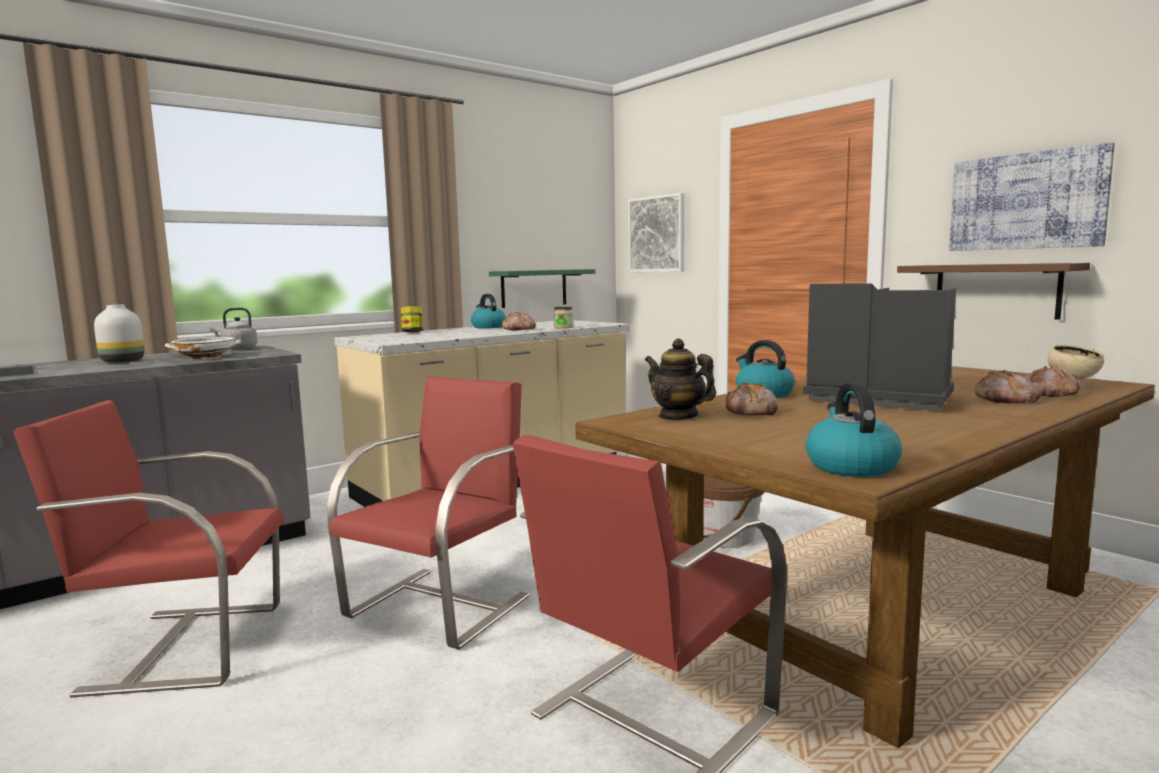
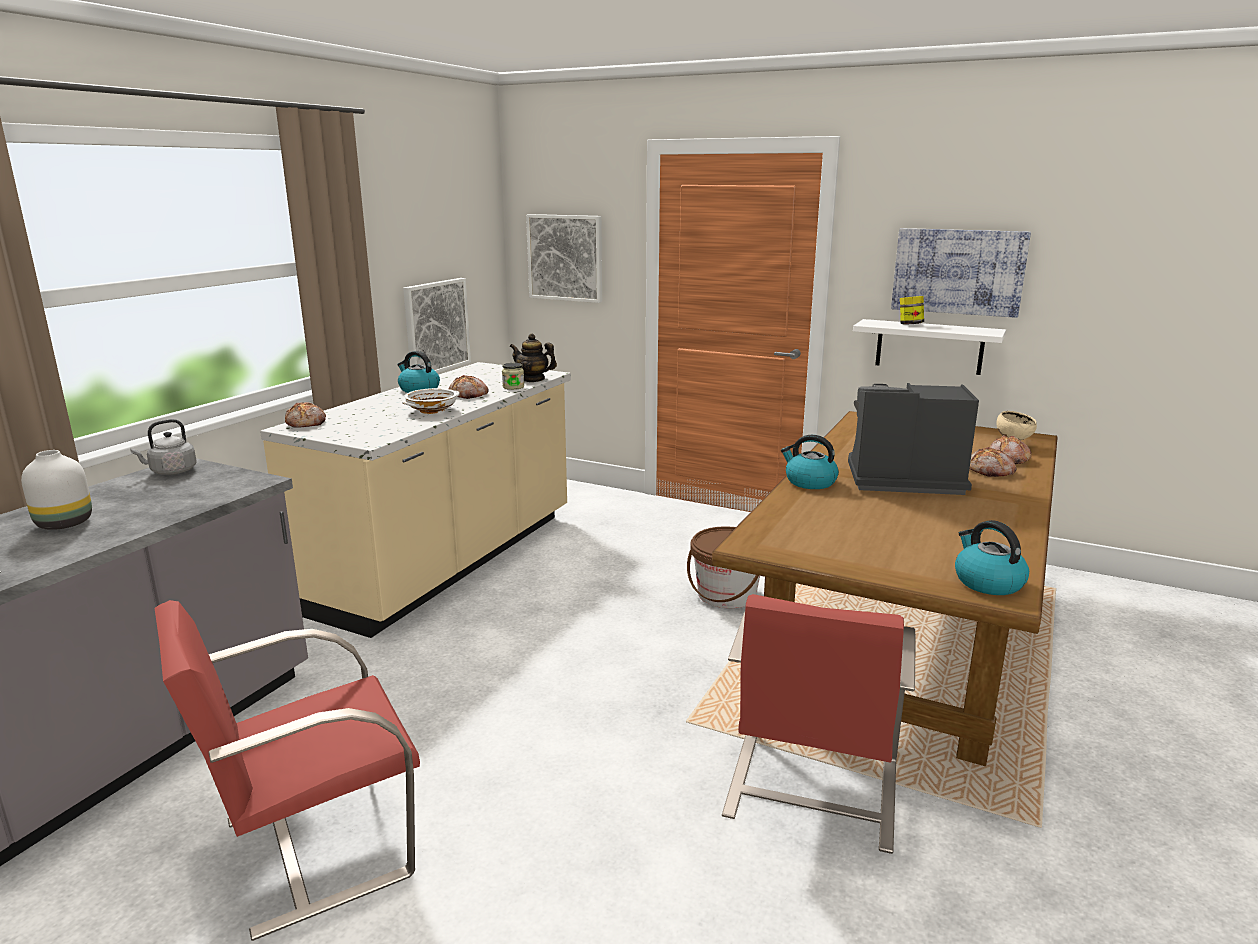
camera: 25 degrees left, 10 degrees up
white bowl [165,337,241,359] -> white bowl moved to [402,388,459,414]
red chair [327,376,530,650] -> none
jar [401,306,423,332] -> jar moved to [900,296,924,325]
green shelf [489,269,595,308] -> picture [403,278,471,373]
teapot [645,338,716,420] -> teapot moved to [510,333,557,382]
bread [725,382,778,415] -> bread moved to [285,402,326,428]
brown shelf [897,263,1090,320] -> white shelf [853,319,1006,375]

